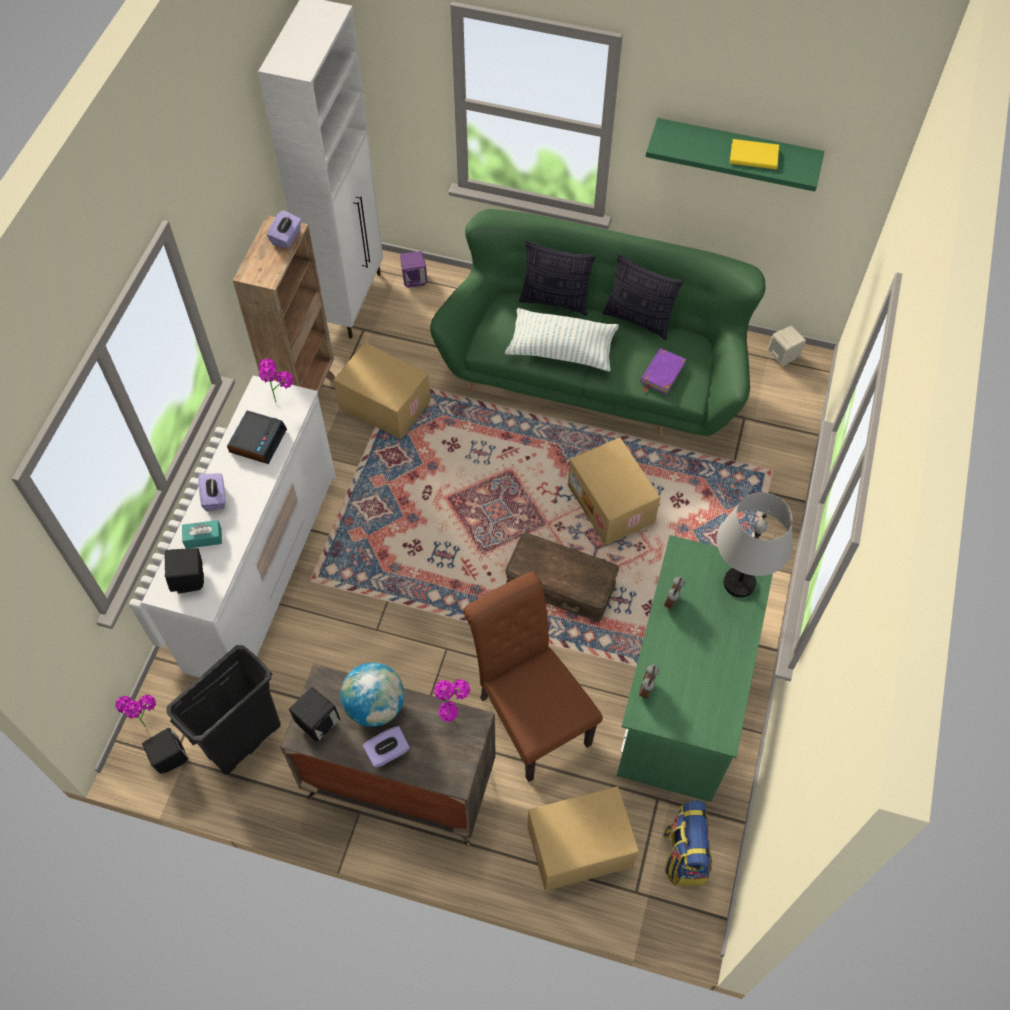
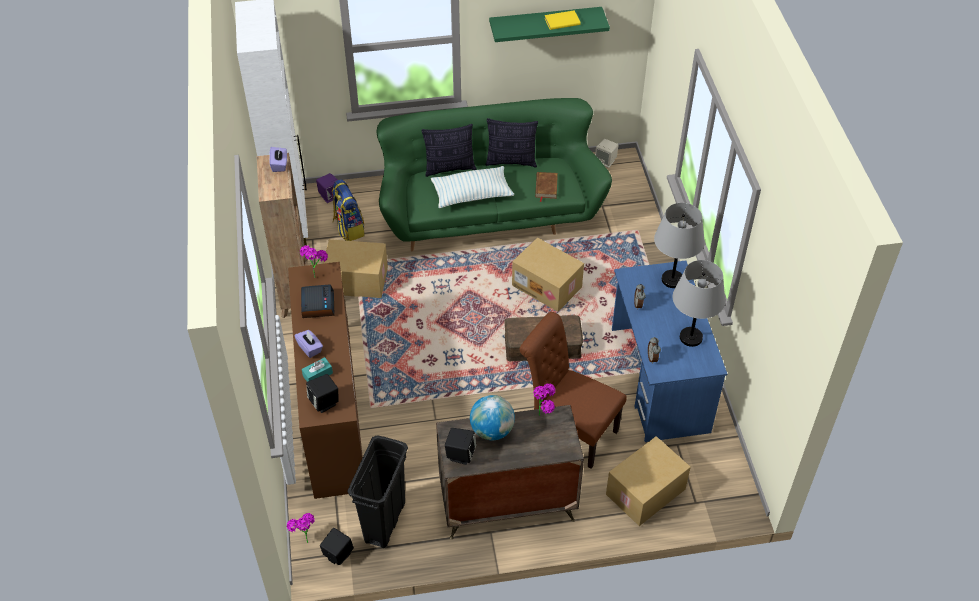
camera: 25 degrees left, 10 degrees down
white dresser [142,375,336,677] -> brown dresser [288,262,363,499]
purple tissue box [363,726,410,768] -> none
green desk [617,535,773,802] -> blue desk [612,261,727,442]
purple book [640,348,686,394] -> brown book [535,172,558,202]
backpack [663,800,712,886] -> backpack moved to [332,180,365,241]
none -> grey table lamp [673,260,725,347]

